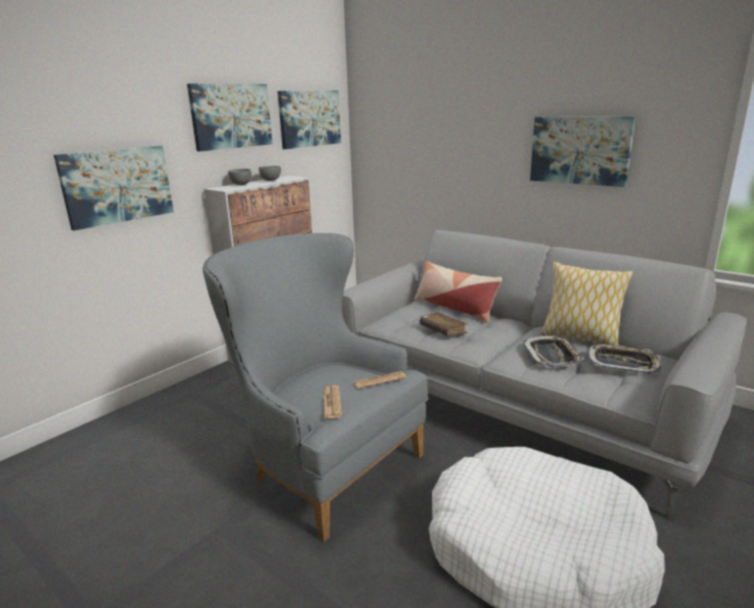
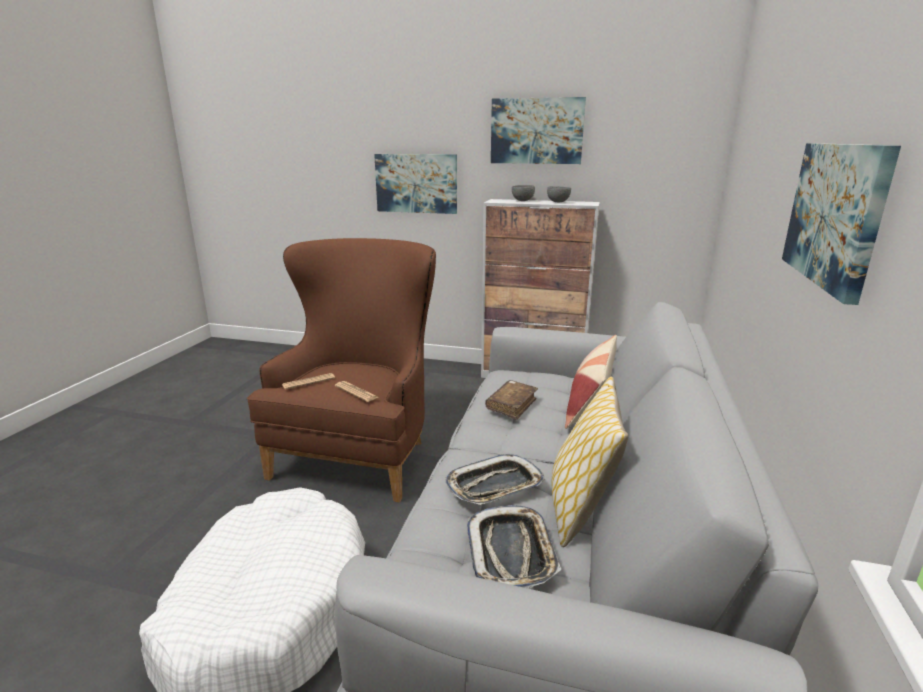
camera: 65 degrees right, 0 degrees up
grey armchair [203,233,429,542] -> brown armchair [247,238,436,503]
picture [278,91,341,149] -> none

